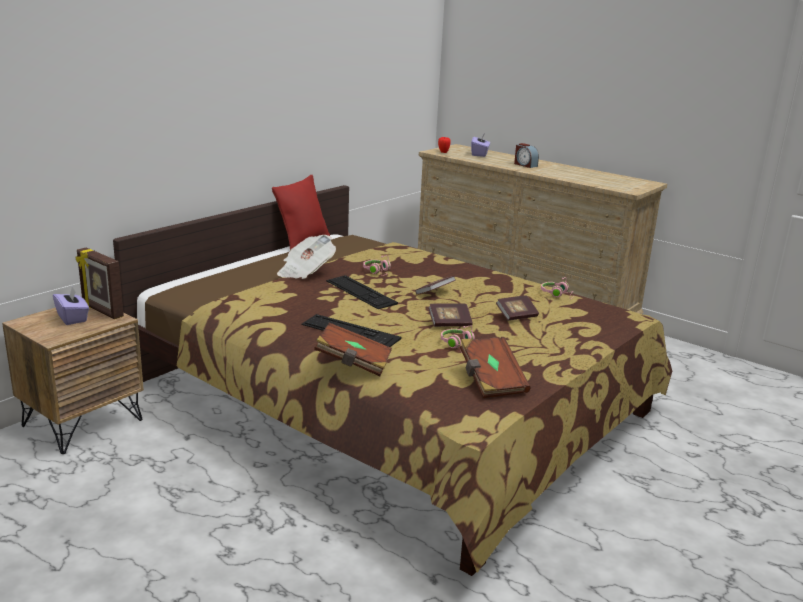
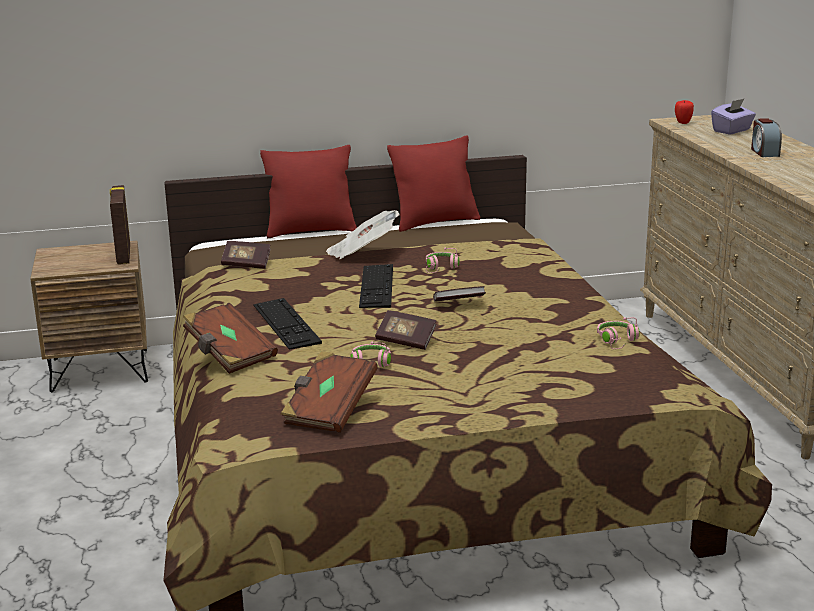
camera: 40 degrees right, 0 degrees up
purple tissue box [53,287,89,325] -> none
book [496,295,539,321] -> book moved to [221,241,271,269]
none -> red pillow [260,145,357,238]

